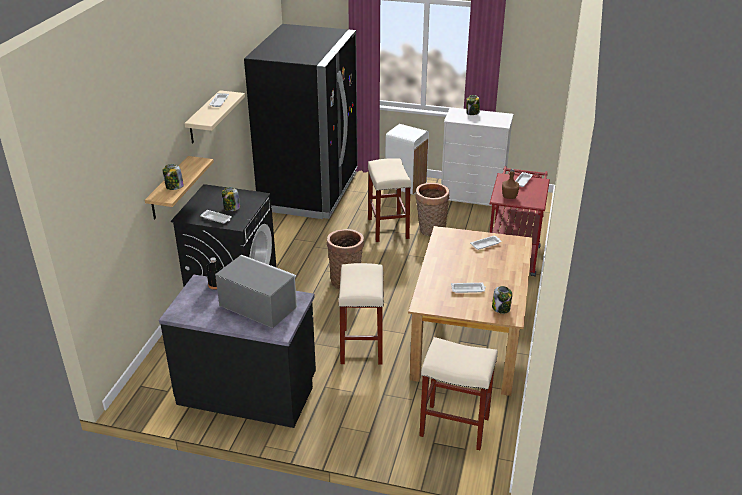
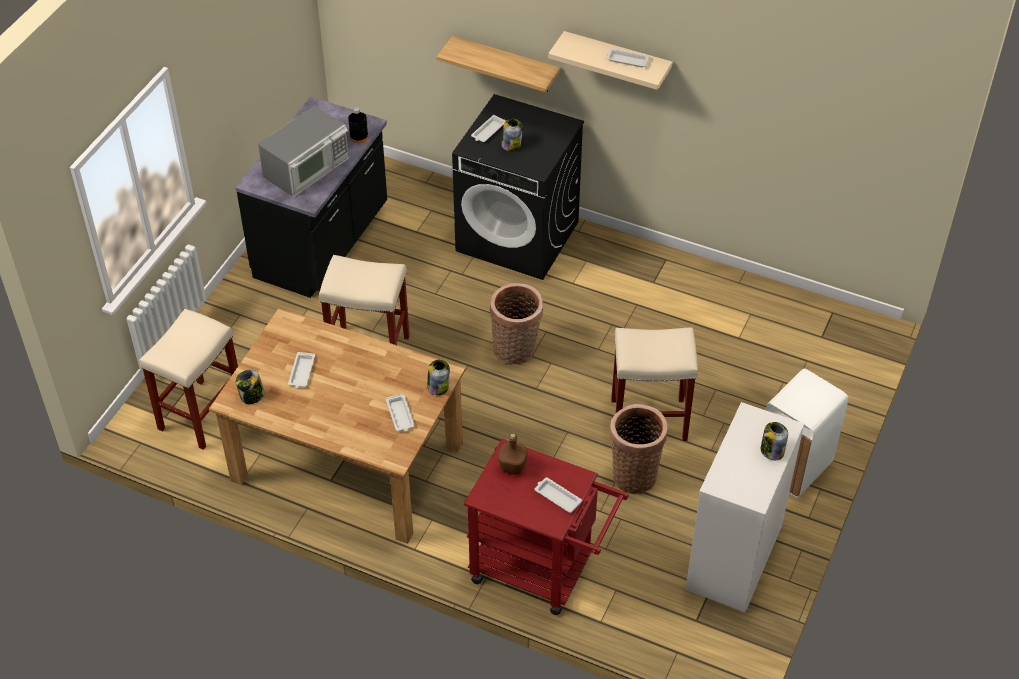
camera: 100 degrees right, 15 degrees up
jar [163,164,184,190] -> jar moved to [427,360,450,396]
black fridge [244,24,358,219] -> none

